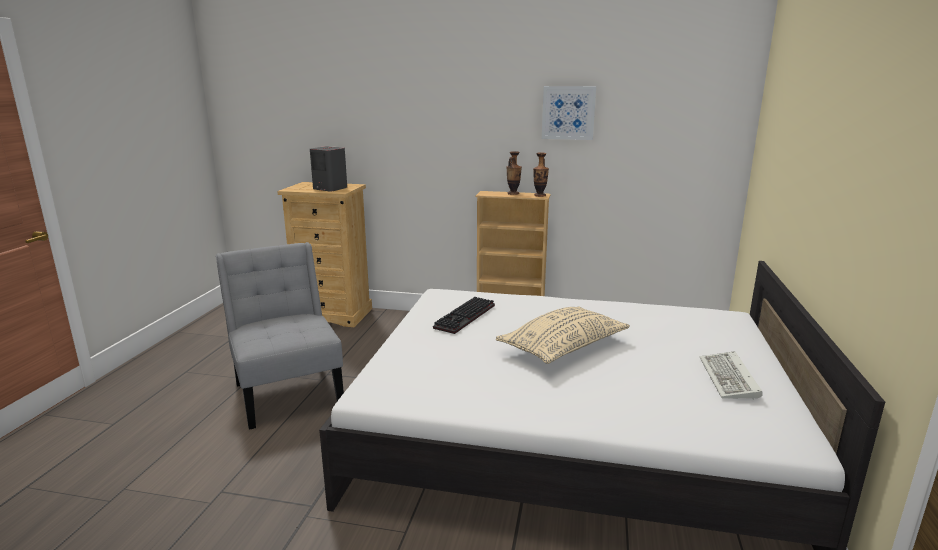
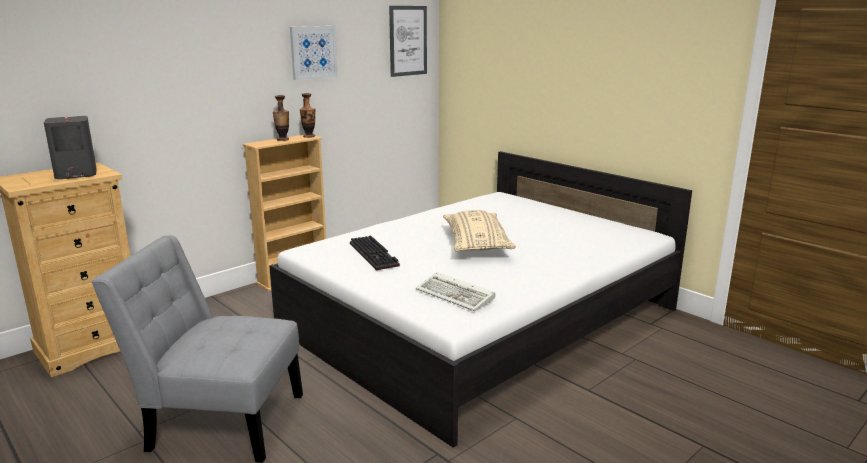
camera: 55 degrees left, 0 degrees up
keyboard [700,351,763,400] -> keyboard moved to [416,272,496,311]
none -> picture [389,6,427,77]

